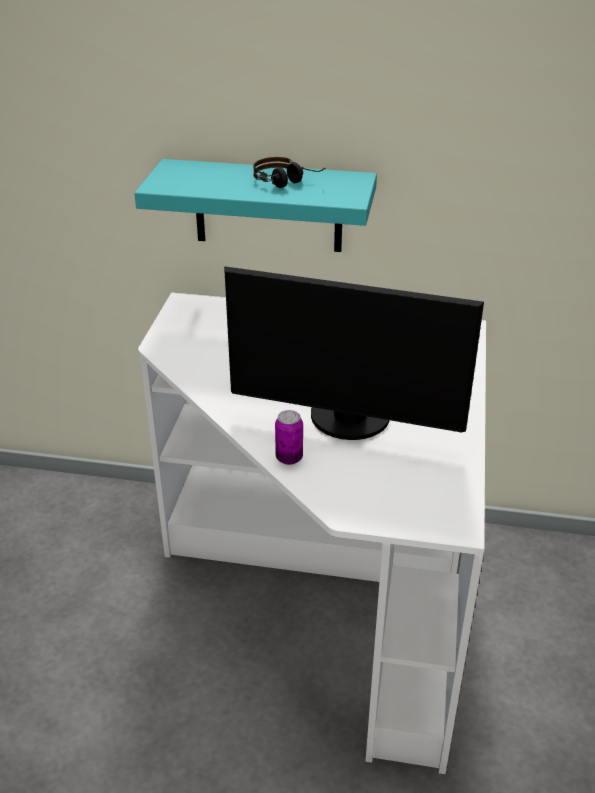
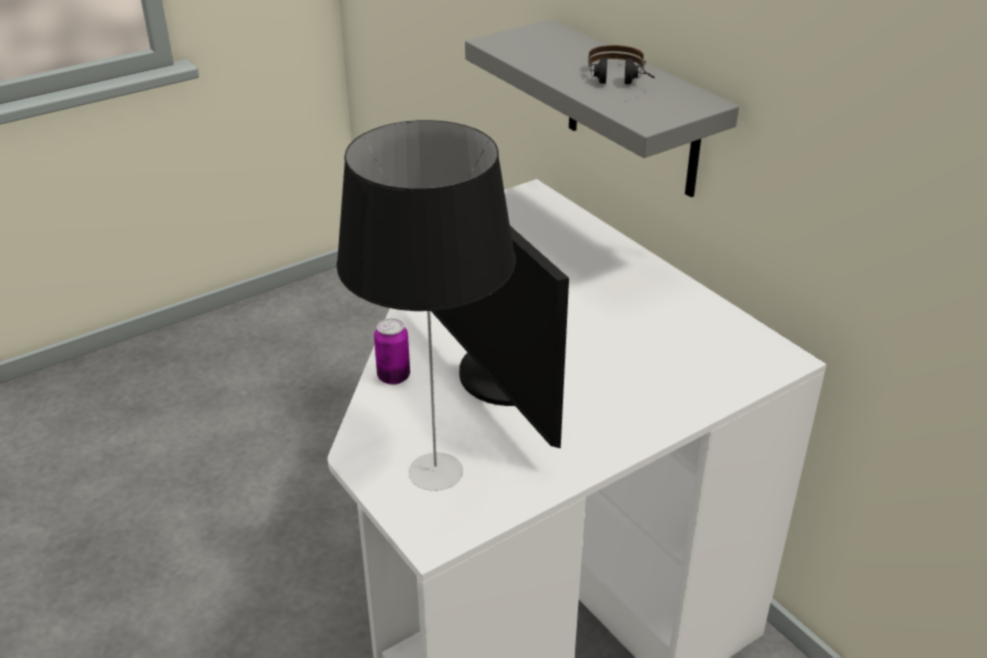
camera: 45 degrees right, 0 degrees up
turquoise shelf [134,159,377,252] -> grey shelf [465,19,739,197]
none -> table lamp [336,120,516,491]

